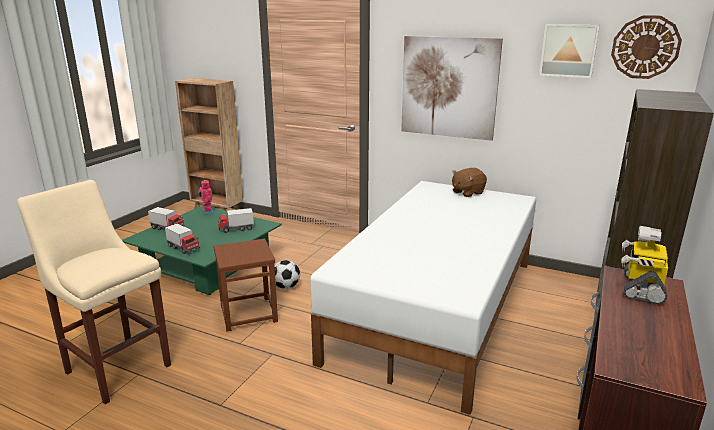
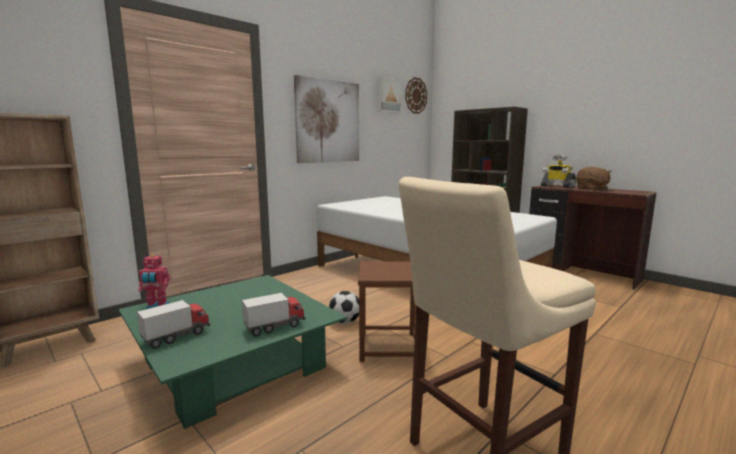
camera: 70 degrees left, 10 degrees down
toy truck [218,208,254,233] -> none
brown plush toy [452,168,487,197] -> brown plush toy moved to [576,167,612,190]

